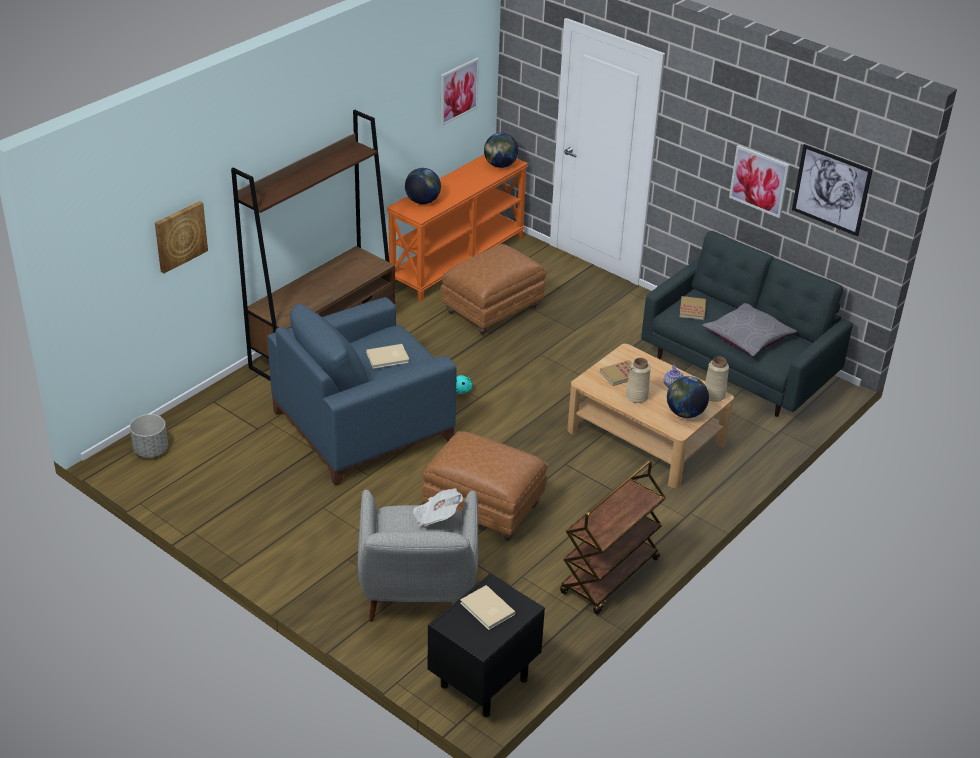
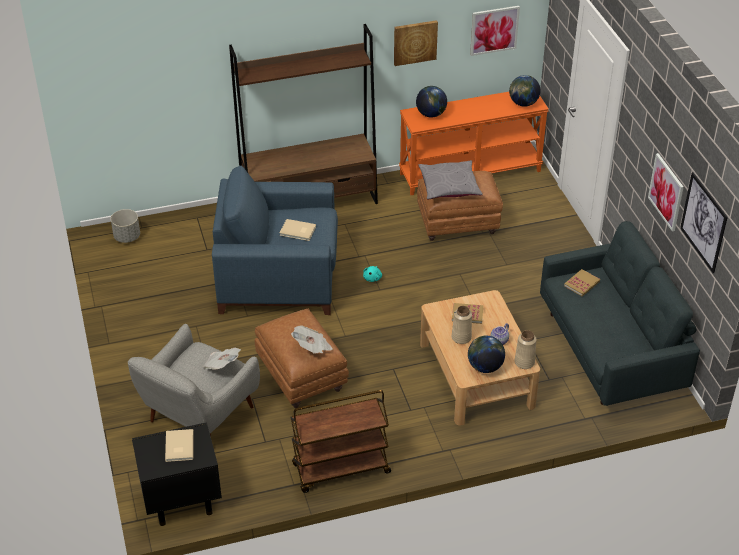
camera: 35 degrees right, 5 degrees up
picture [155,201,208,273] -> picture moved to [394,20,438,66]
grey pillow [702,303,797,357] -> grey pillow moved to [418,160,483,199]
none -> newspaper [291,325,333,354]

